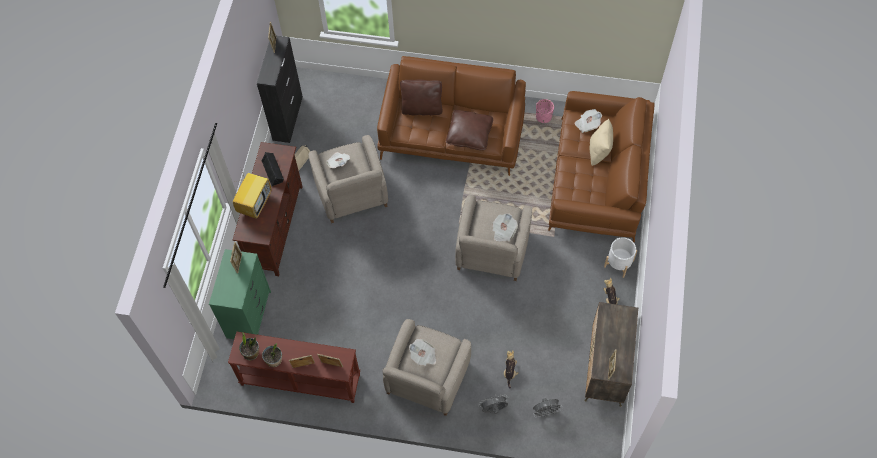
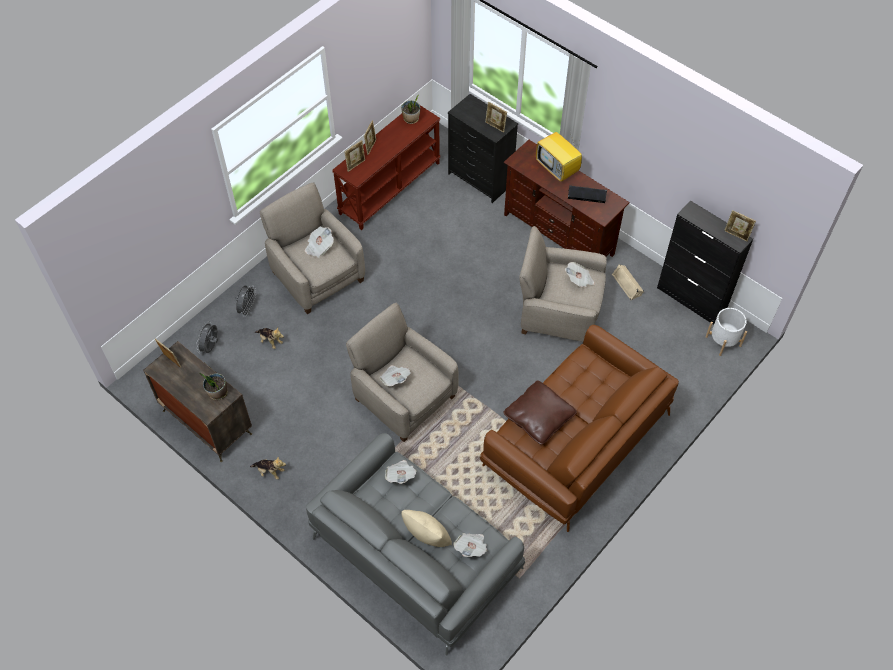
camera: 120 degrees right, 5 degrees down
green dresser [209,249,271,339] -> black dresser [448,94,518,203]
potted plant [262,343,282,367] -> potted plant moved to [199,373,228,400]
brown pillow [400,80,443,116] -> none
pink planter [536,99,554,123] -> none
brown sofa [548,91,655,242] -> grey sofa [306,433,525,655]
white planter [604,237,637,278] -> white planter moved to [705,308,747,356]
none -> newspaper [385,460,417,484]

